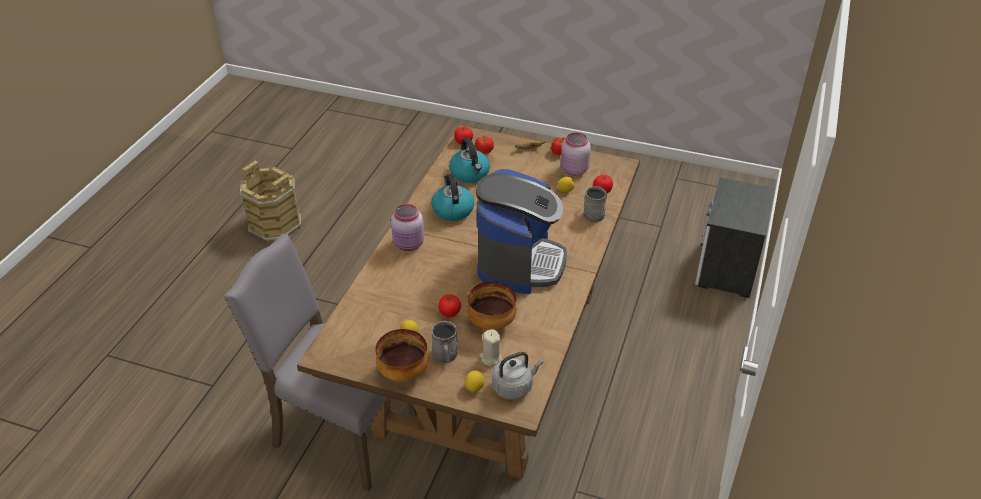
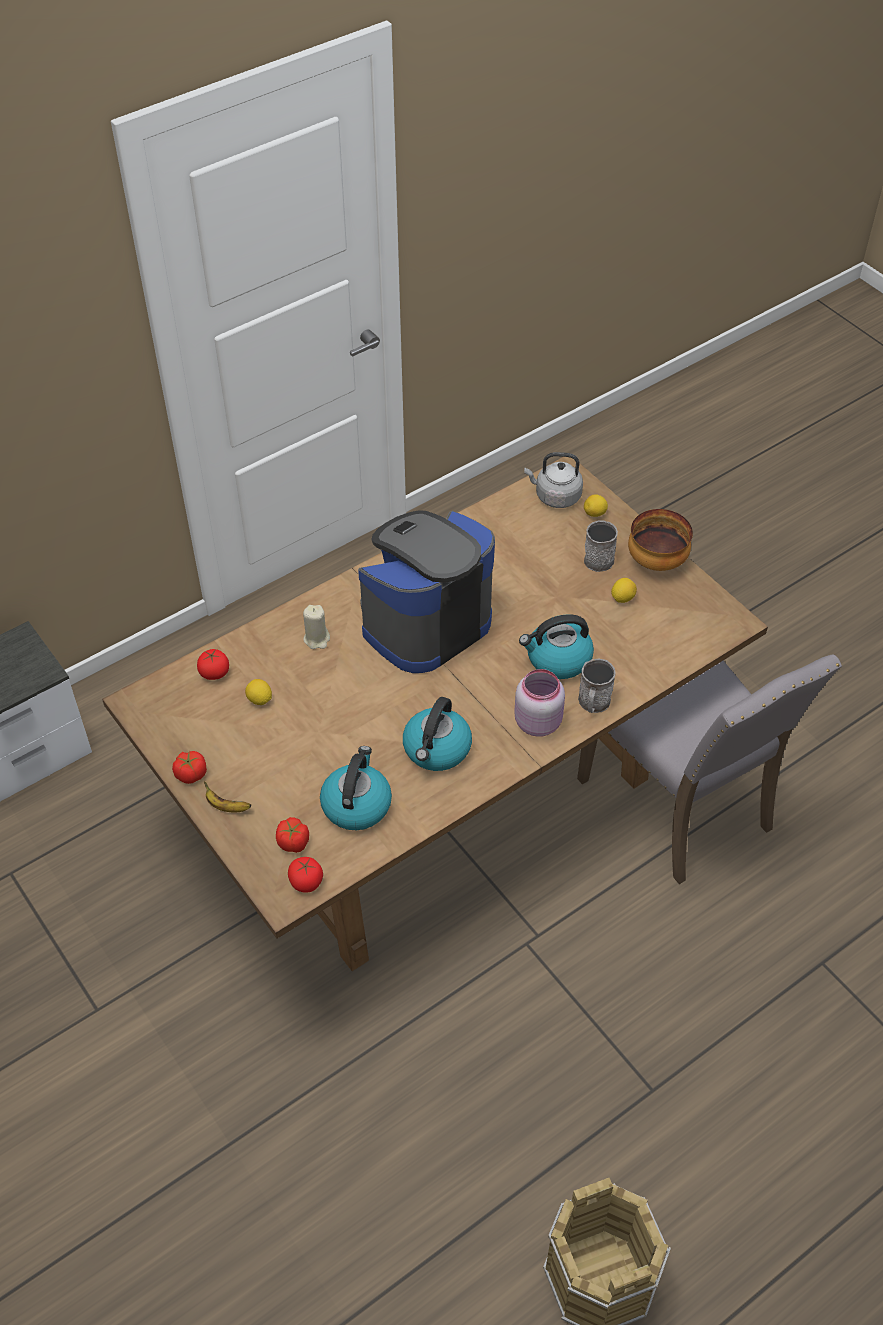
camera: 145 degrees left, 10 degrees up
tomato [438,294,461,317] -> none
bowl [467,282,517,330] -> none
beige candle [480,329,502,366] -> beige candle moved to [303,605,330,649]
pink jar [561,132,591,176] -> none
grey mug [583,186,607,223] -> grey mug moved to [578,658,616,713]
none -> kettle [519,614,594,679]

